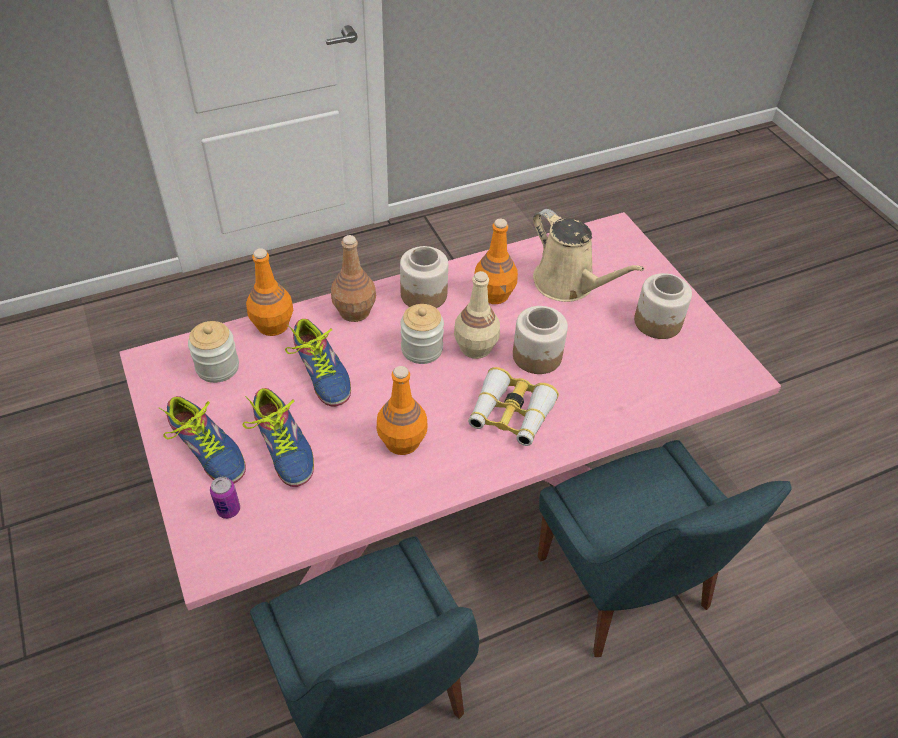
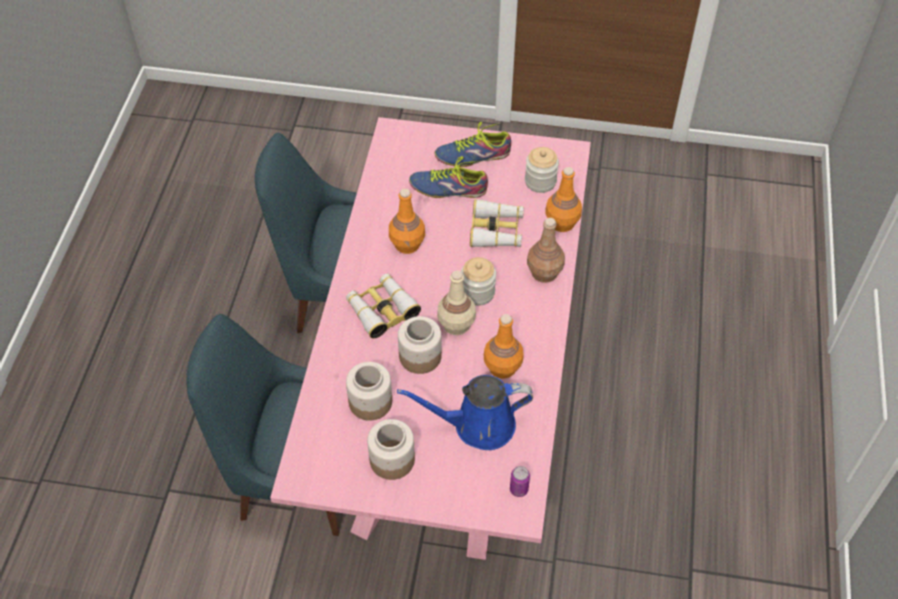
camera: 125 degrees right, 5 degrees up
can [210,477,240,519] -> can moved to [510,466,530,497]
shoe [285,319,351,406] -> binoculars [470,199,524,247]
jar [400,246,448,308] -> jar moved to [346,362,392,421]
beige watering can [533,209,645,302] -> blue watering can [397,375,533,450]

